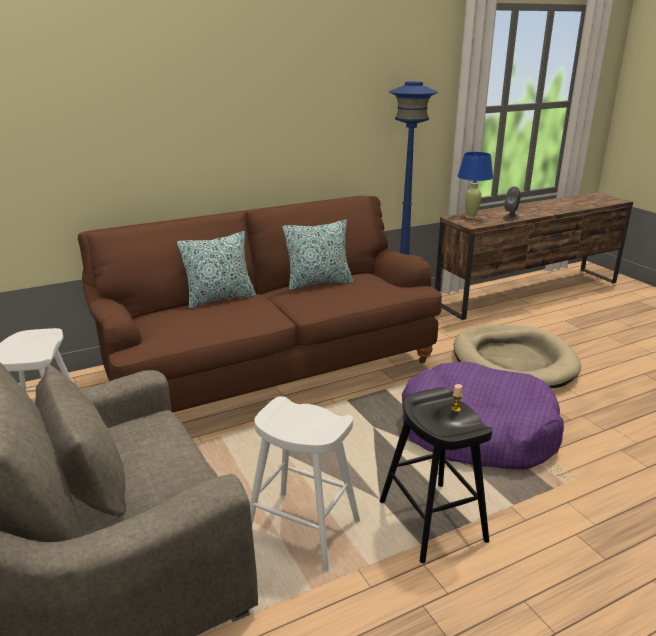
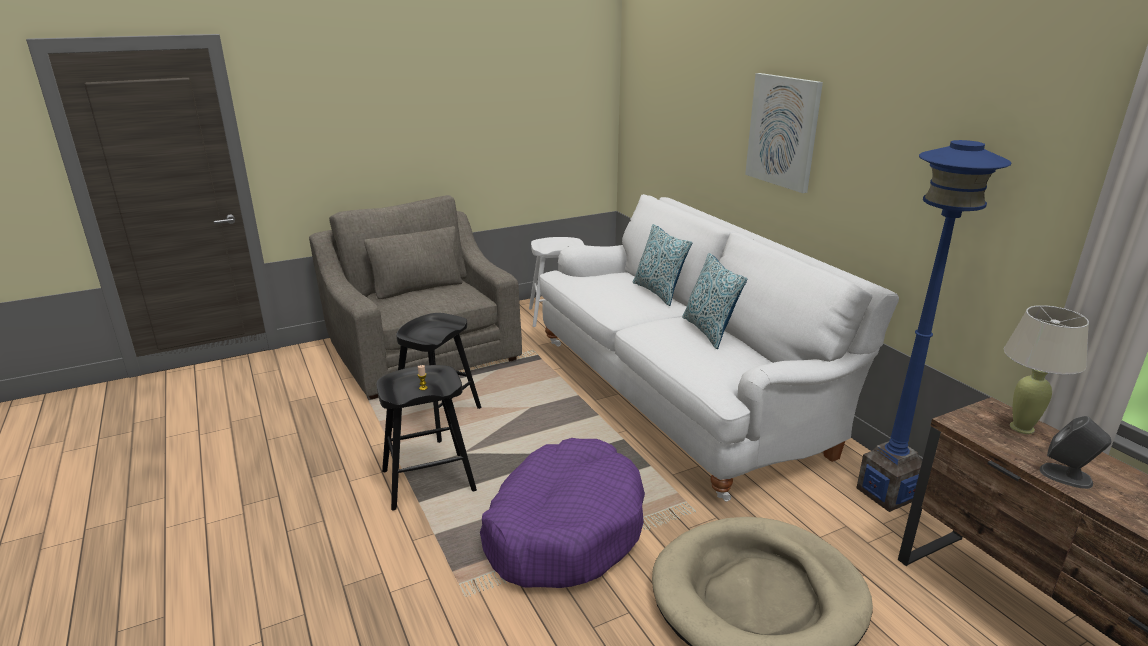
camera: 90 degrees right, 0 degrees up
brown sofa [78,196,442,413] -> white sofa [540,194,899,501]
white stool [250,396,360,572] -> black stool [392,313,481,443]
blue table lamp [458,152,493,219] -> beige table lamp [1004,305,1089,434]
none -> picture [745,73,823,193]

